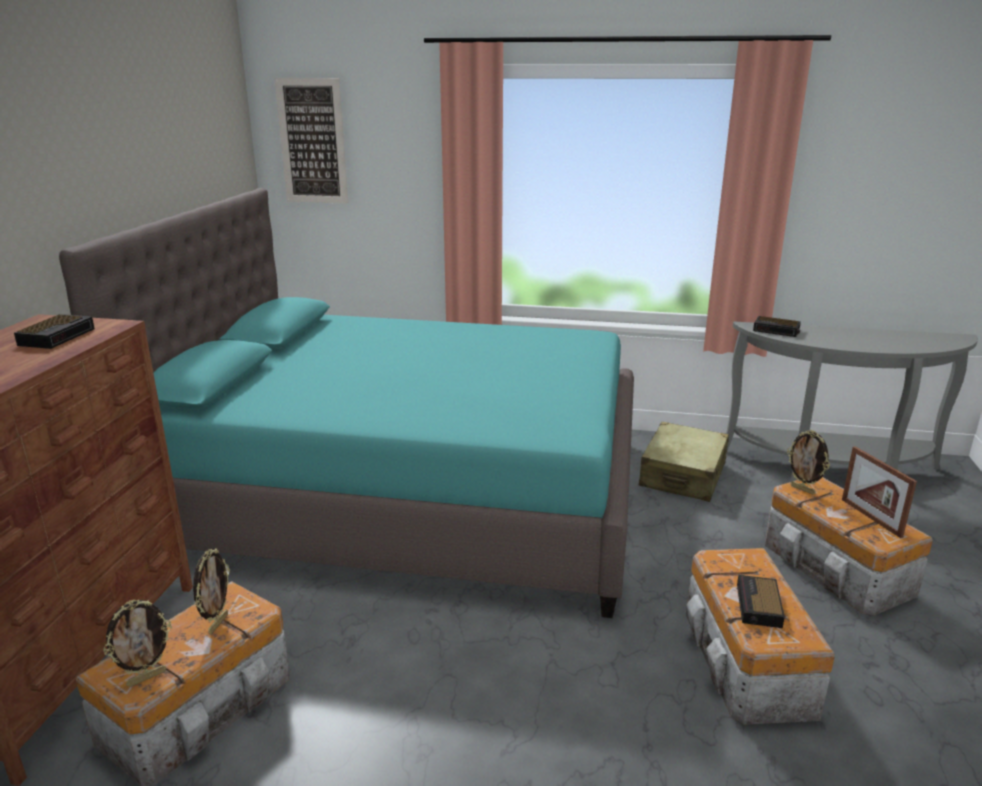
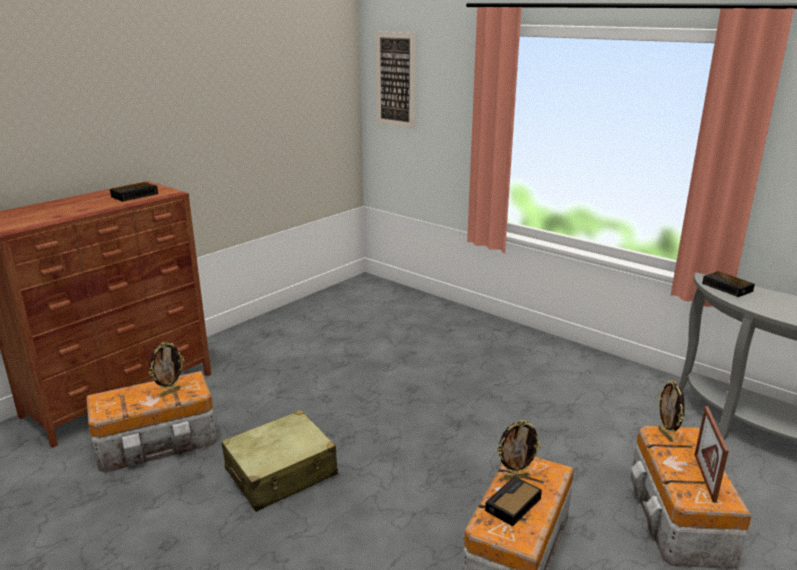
camera: 30 degrees right, 0 degrees up
turquoise bed [59,188,634,618] -> none
picture frame [103,600,172,687] -> picture frame moved to [497,420,542,480]
beige suitcase [639,422,729,502] -> beige suitcase moved to [221,410,338,512]

